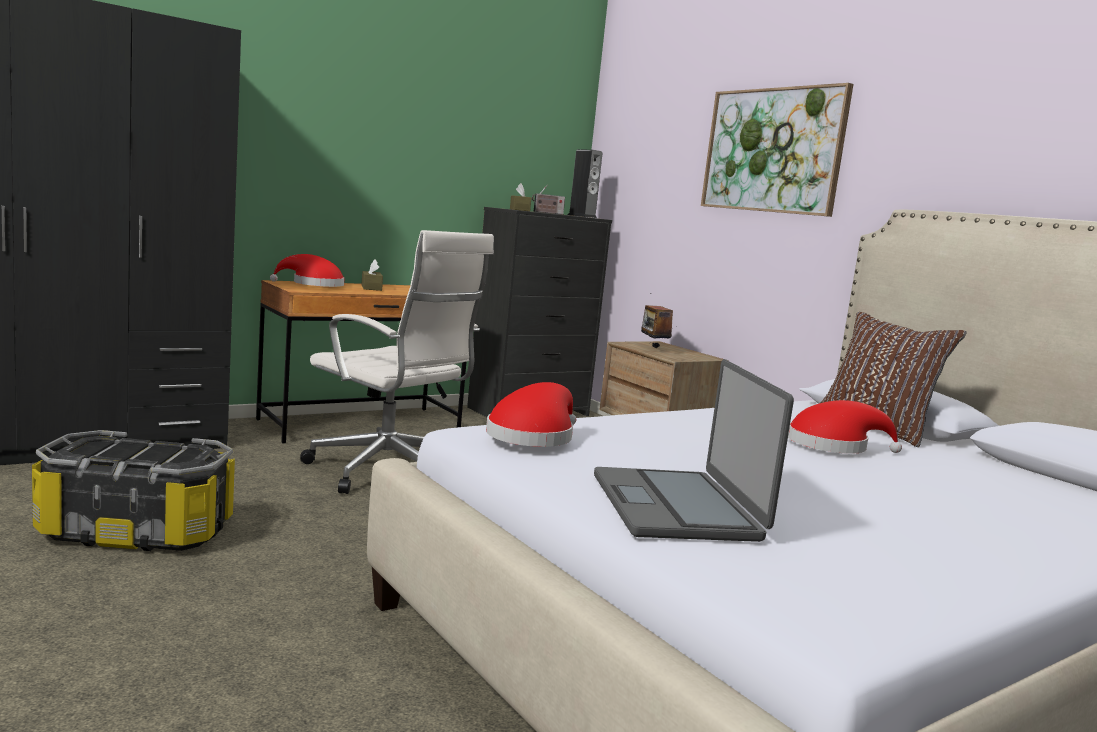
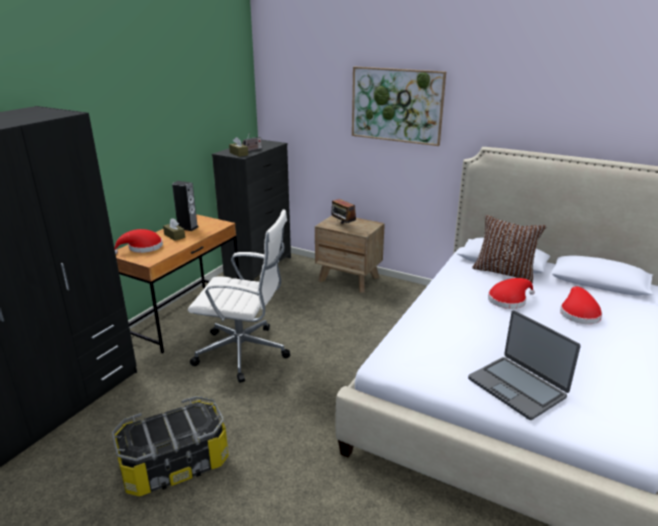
camera: 25 degrees left, 15 degrees up
red hat [486,382,576,447] -> red hat moved to [560,286,602,324]
speaker [568,149,602,218] -> speaker moved to [172,181,199,231]

